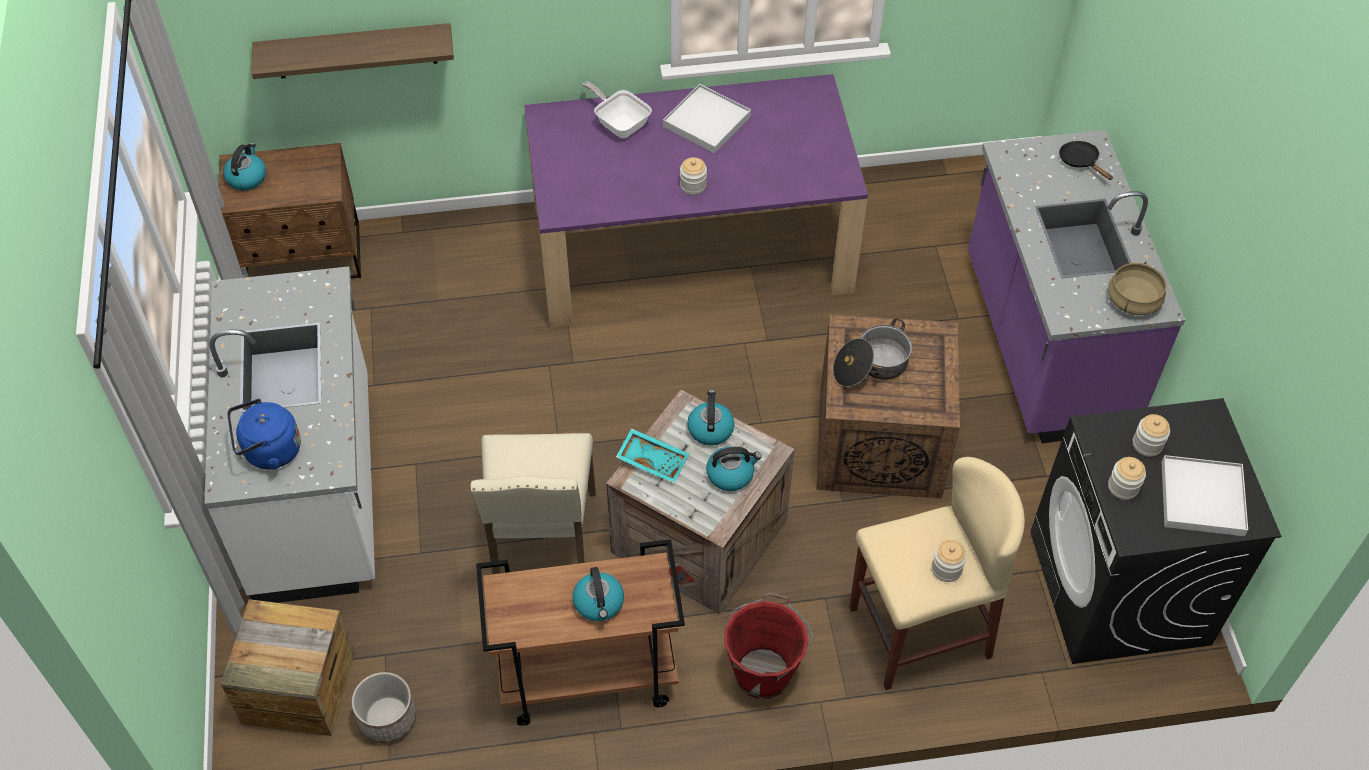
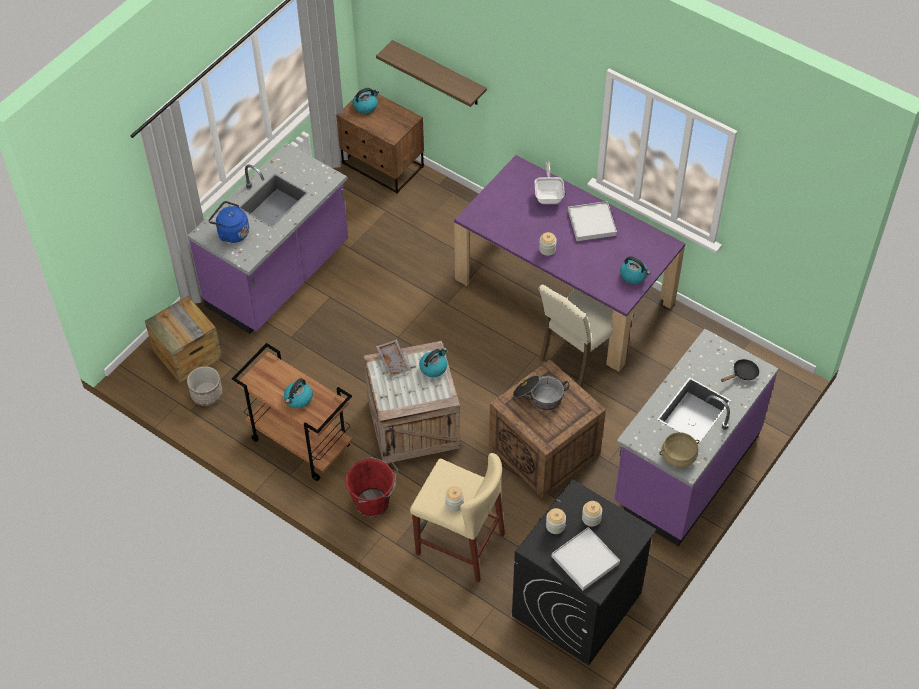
camera: 45 degrees right, 0 degrees up
white counter [205,266,375,603] -> purple counter [187,143,348,334]
beige chair [470,433,596,574] -> beige chair moved to [539,284,633,387]
turquoise tray [616,428,689,483] -> grey tray [376,339,410,378]
kettle [706,447,762,491] -> kettle moved to [620,256,651,284]
black frying pan [1059,141,1113,180] -> black frying pan turned 45 degrees clockwise [721,359,759,382]

